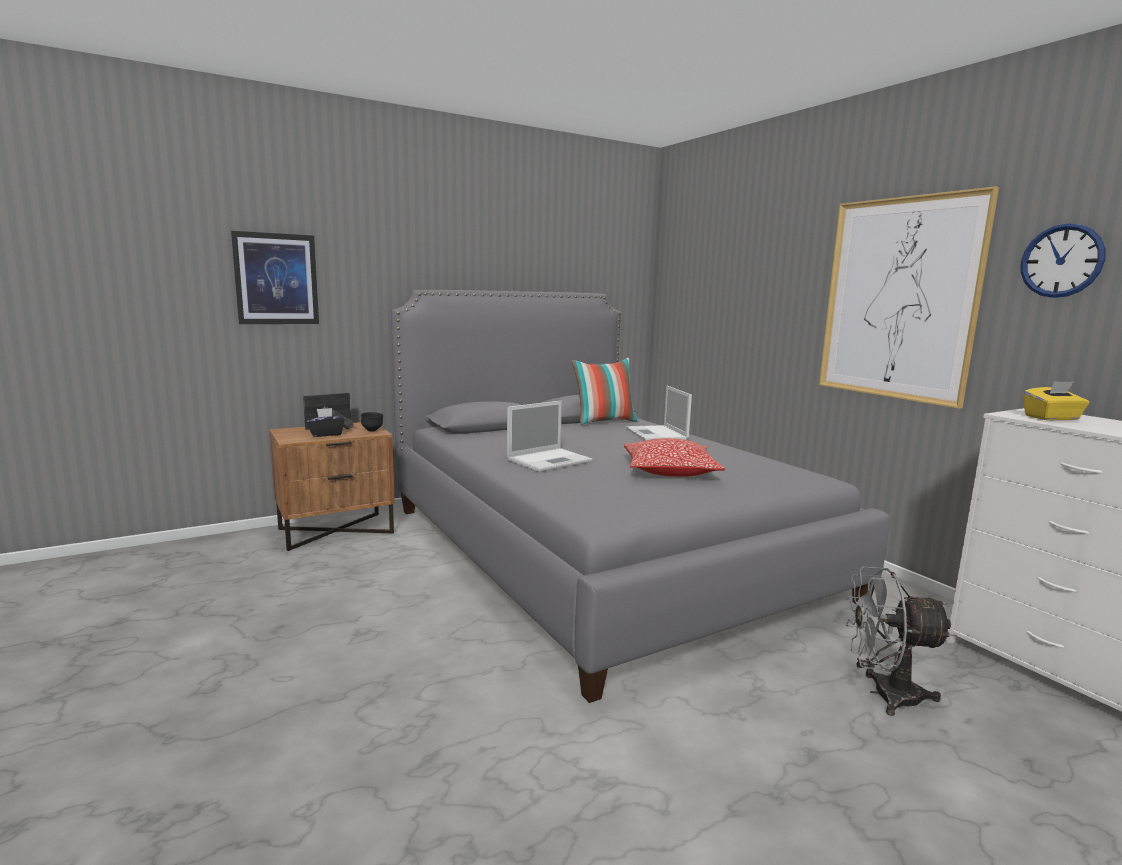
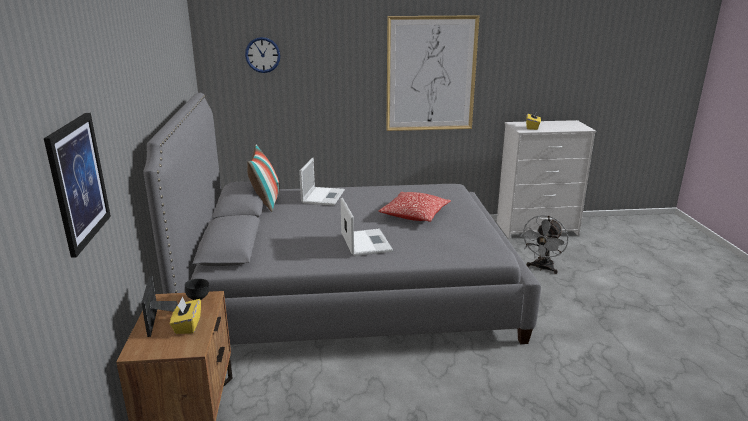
camera: 65 degrees left, 10 degrees up
black tissue box [307,408,345,437] -> yellow tissue box [170,297,201,334]
laptop [626,386,692,440] -> laptop turned 90 degrees counterclockwise [299,158,345,206]
wall clock [1021,223,1106,298] -> wall clock moved to [245,37,281,73]

